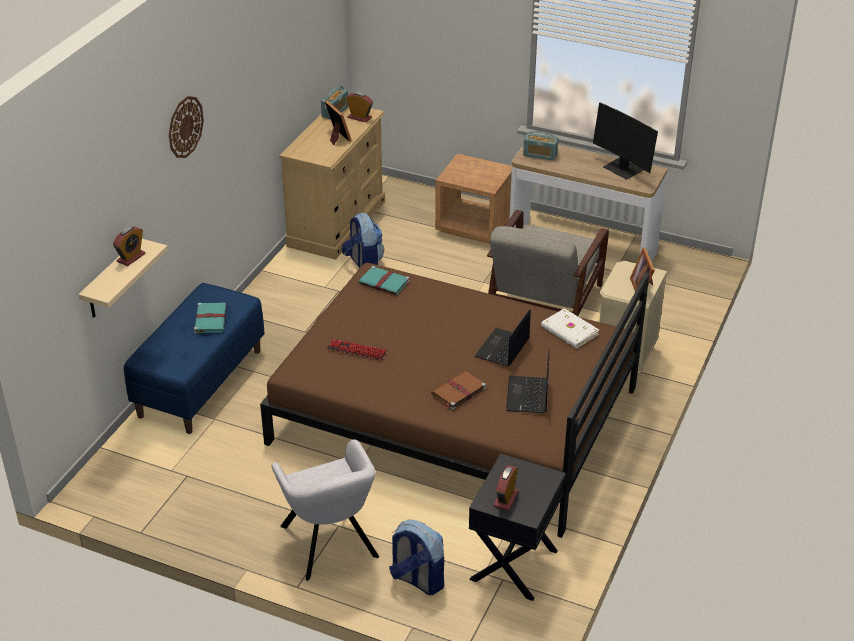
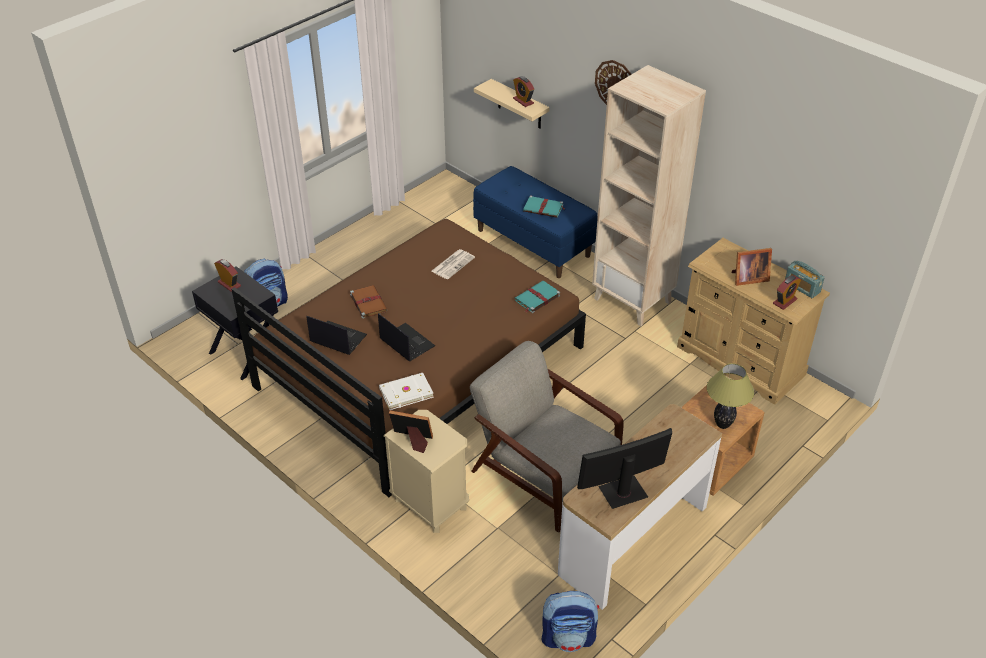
camera: 110 degrees right, 5 degrees up
grey armchair [271,439,379,580] -> none
keyboard [327,339,387,360] -> newspaper [431,249,475,279]
backpack [341,213,384,268] -> backpack moved to [542,591,599,652]
radio [523,131,559,161] -> none
none -> beige bookcase [592,65,706,326]
none -> table lamp [707,363,754,429]

